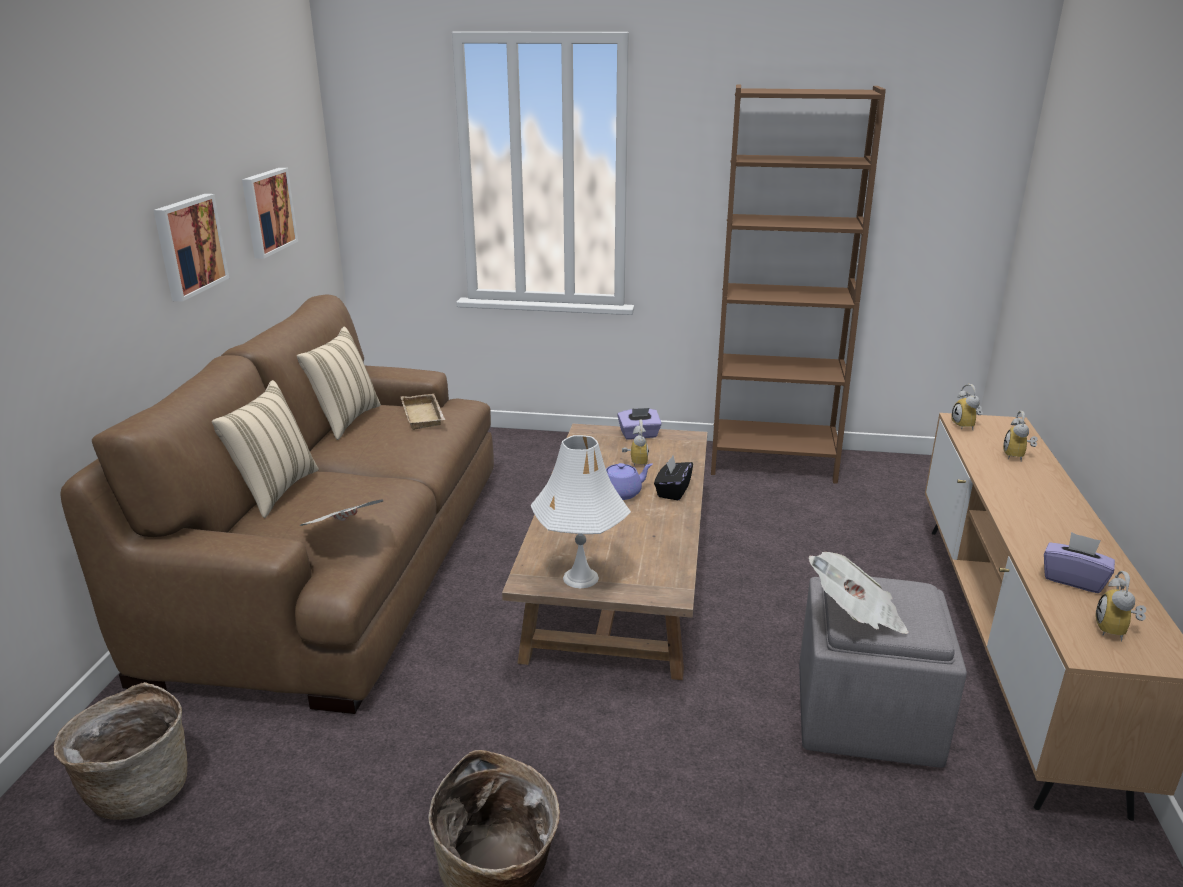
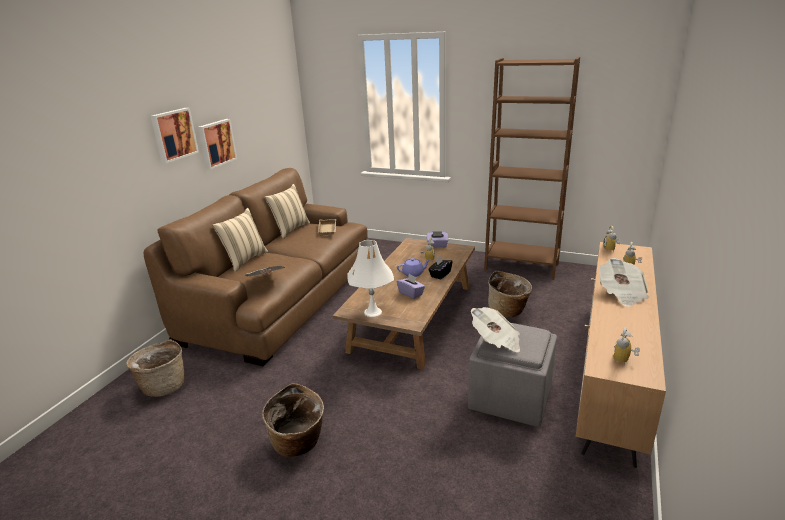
camera: 15 degrees right, 0 degrees up
picture [242,168,298,259] -> picture moved to [151,108,199,164]
purple tissue box [1044,532,1115,593] -> purple tissue box moved to [397,274,425,299]
none -> basket [488,271,532,318]
none -> newspaper [599,258,649,307]

